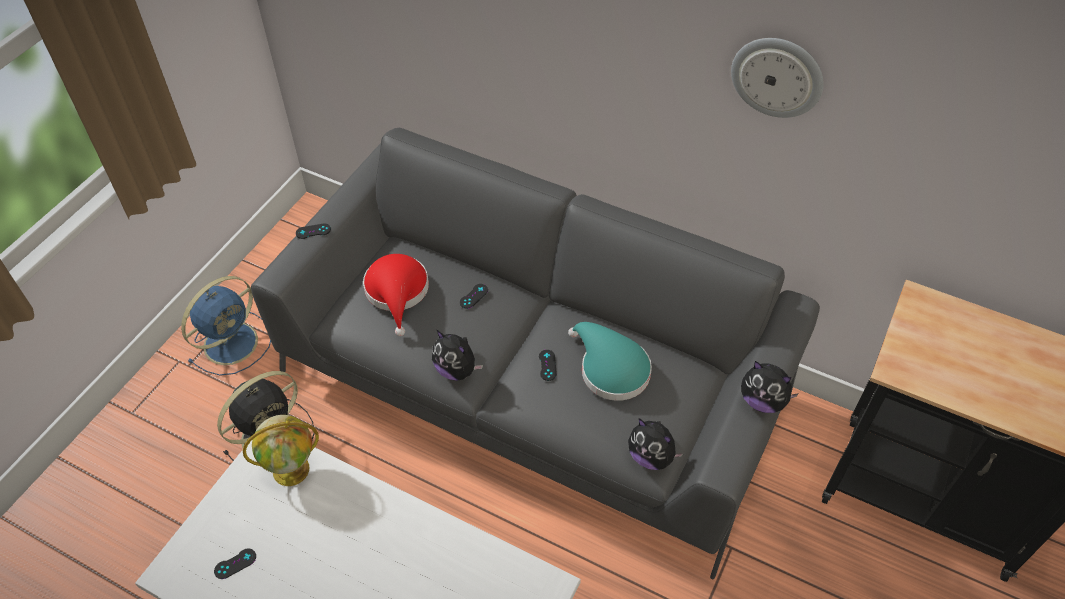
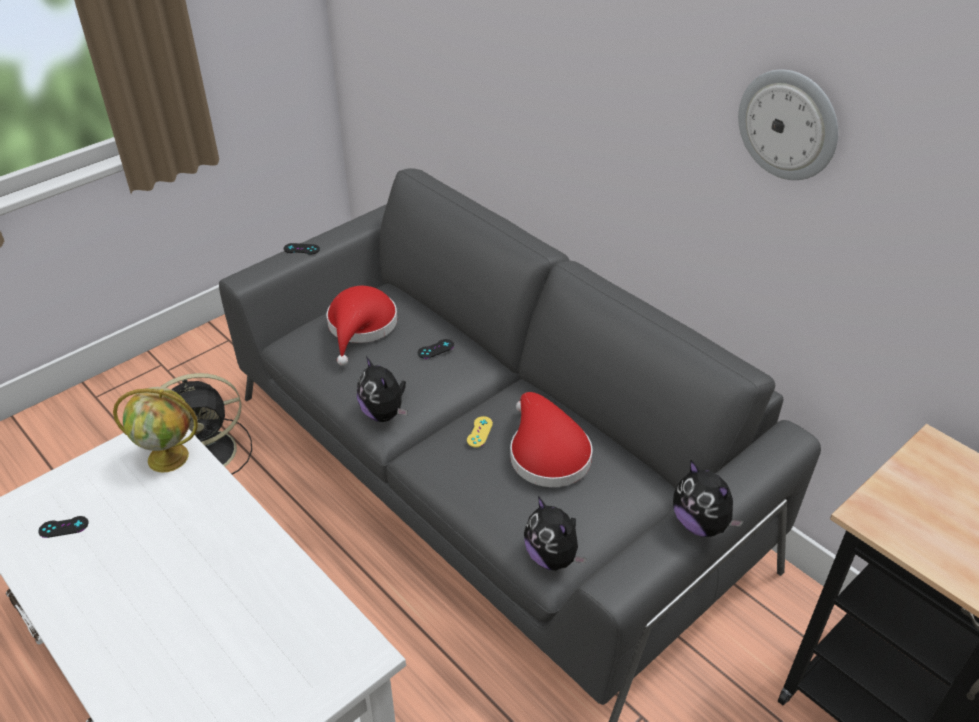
camera: 20 degrees right, 10 degrees down
blue fan [181,276,271,376] -> none
black game controller [539,350,557,381] -> yellow game controller [467,416,493,447]
turquoise hat [568,322,652,401] -> red hat [510,392,593,487]

